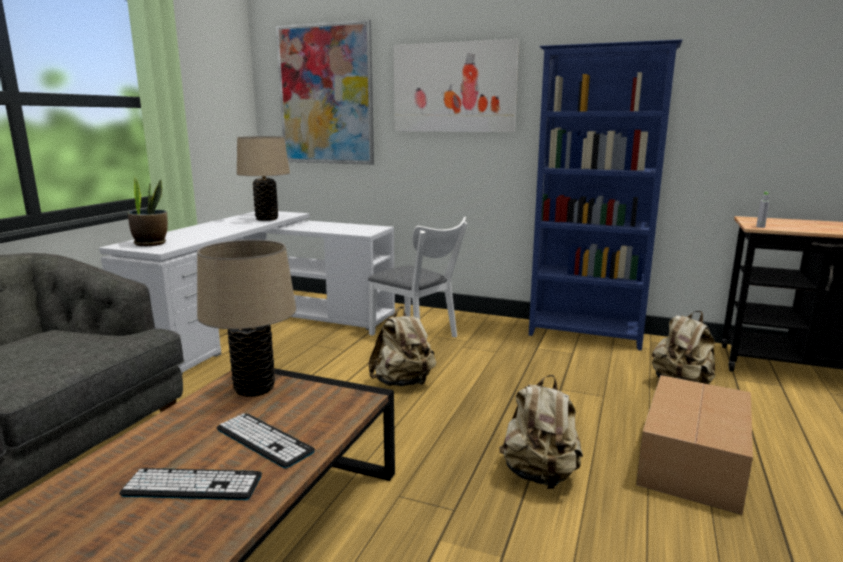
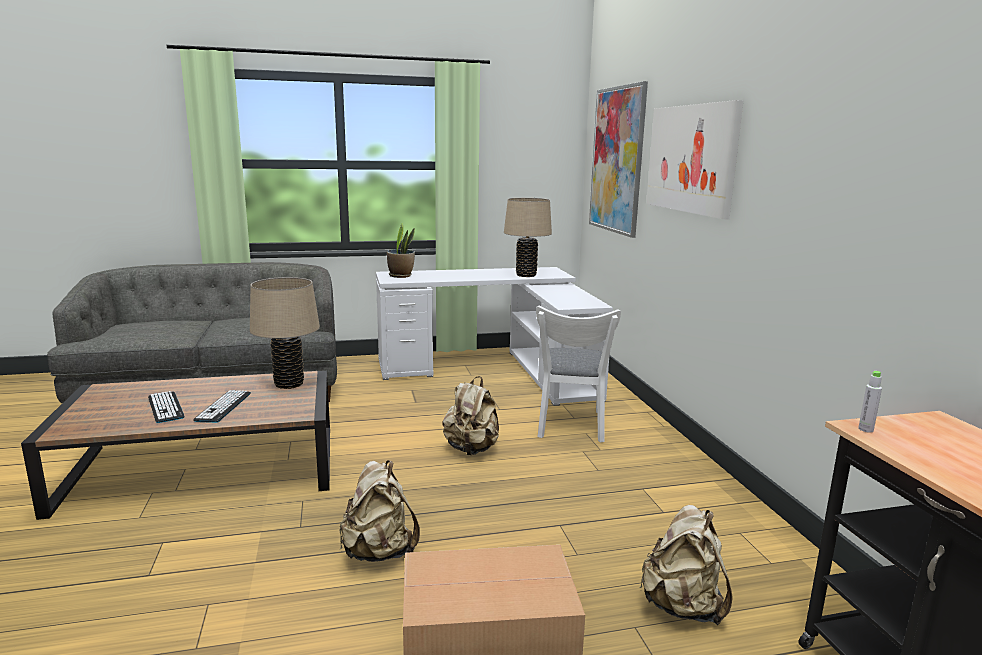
camera: 55 degrees right, 0 degrees up
blue bookcase [529,39,683,351] -> none

